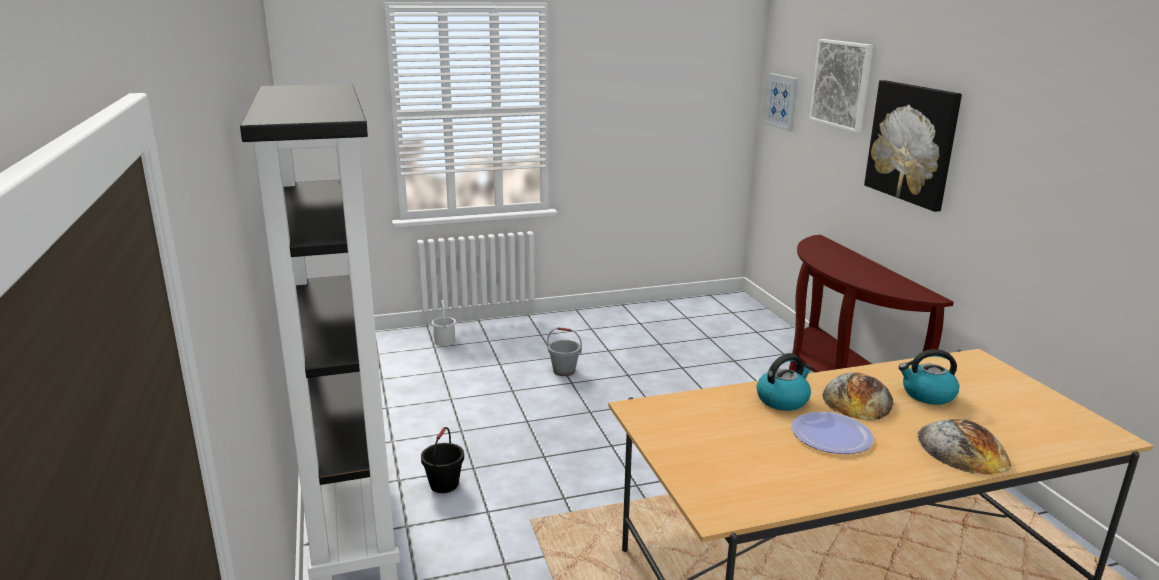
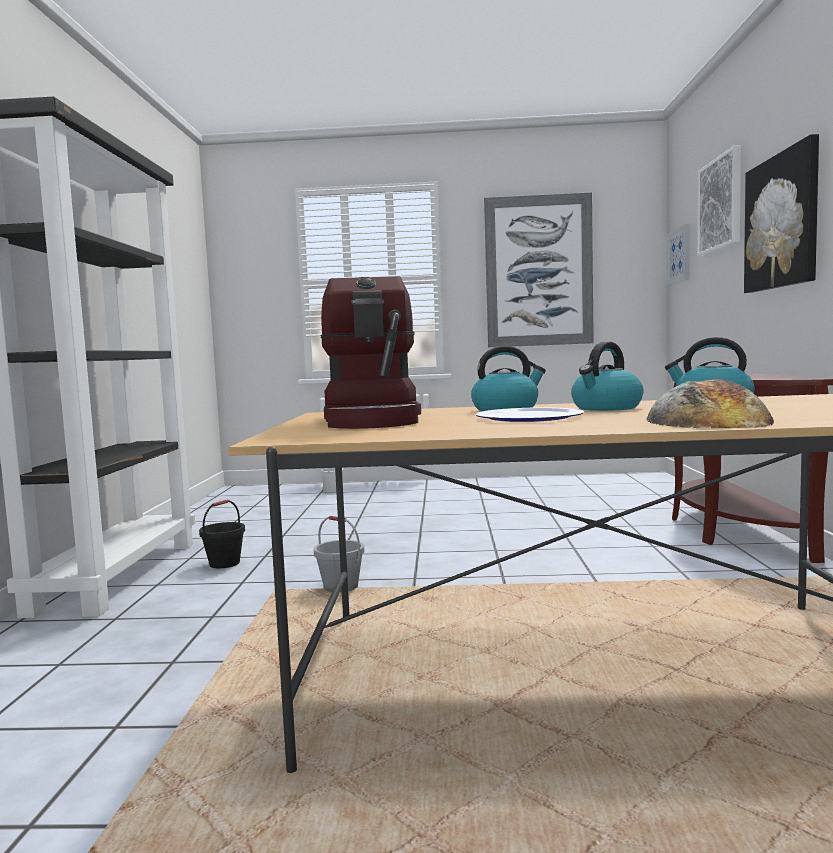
camera: 20 degrees right, 15 degrees down
grey bucket [547,327,582,376] -> grey bucket moved to [314,516,364,592]
bread [822,373,894,421] -> kettle [571,342,644,411]
none -> coffee machine [320,276,421,429]
none -> picture [484,192,594,347]

